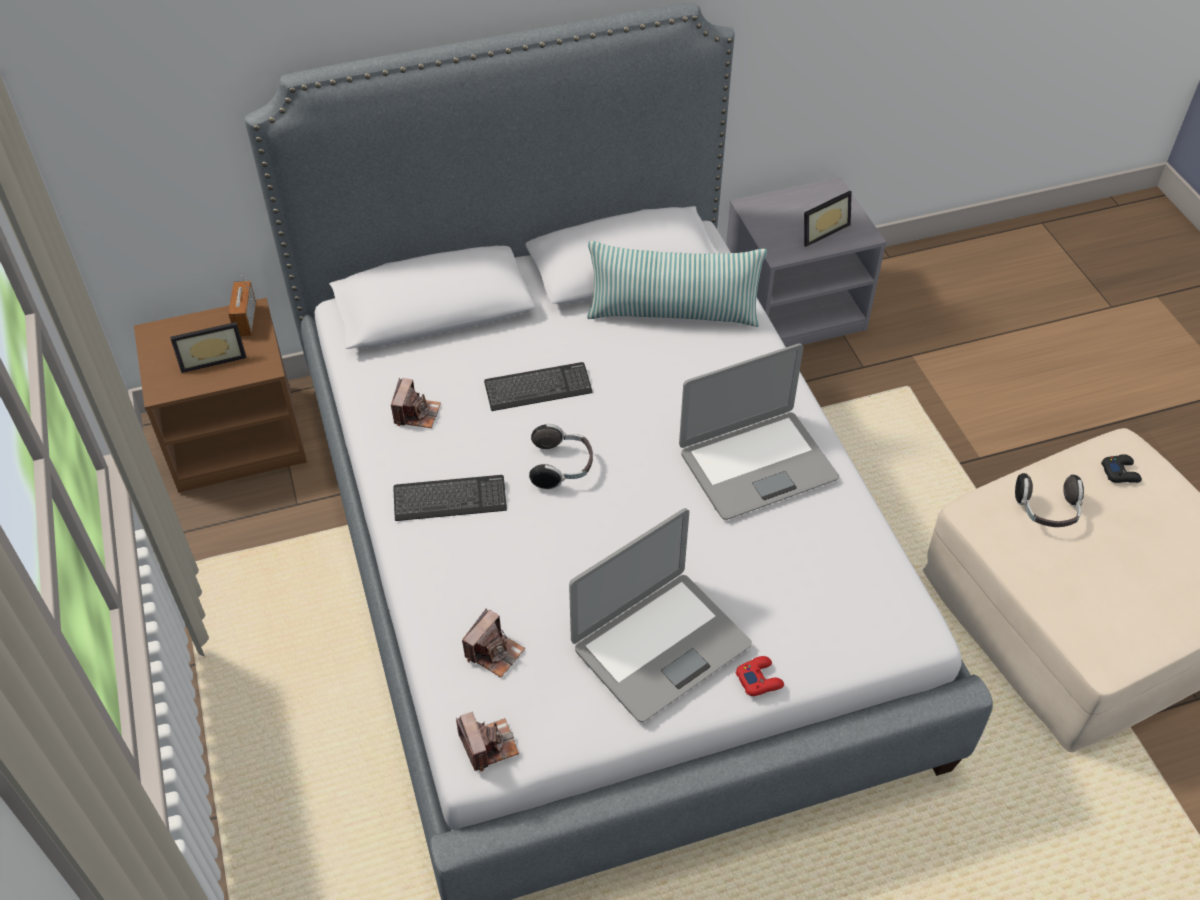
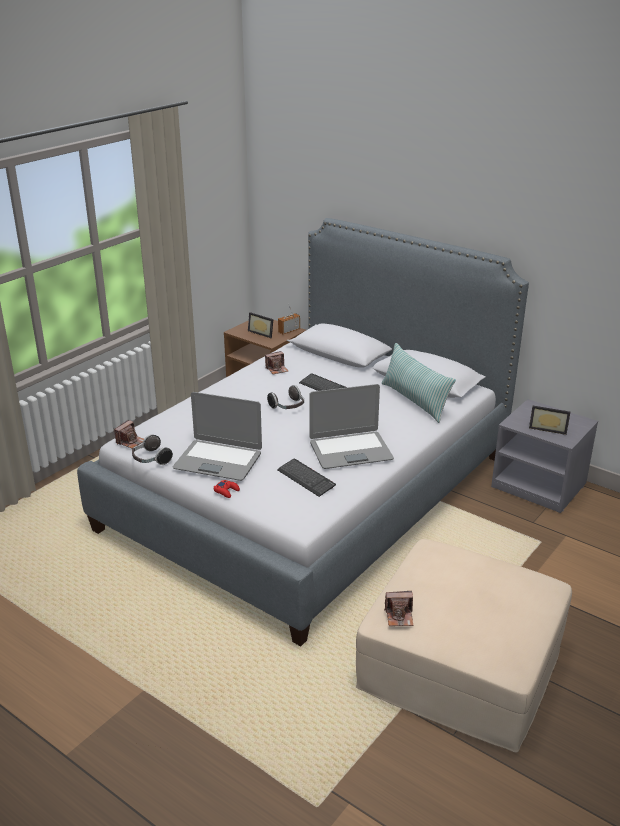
camera: 55 degrees right, 20 degrees down
keyboard [393,475,507,521] -> keyboard moved to [277,459,336,497]
camera [462,608,525,677] -> camera moved to [384,591,414,626]
laptop [679,343,839,520] -> laptop turned 45 degrees counterclockwise [309,384,394,469]
headphones [1015,473,1084,527] -> headphones moved to [132,434,173,465]
black game controller [1101,454,1142,483] -> none

